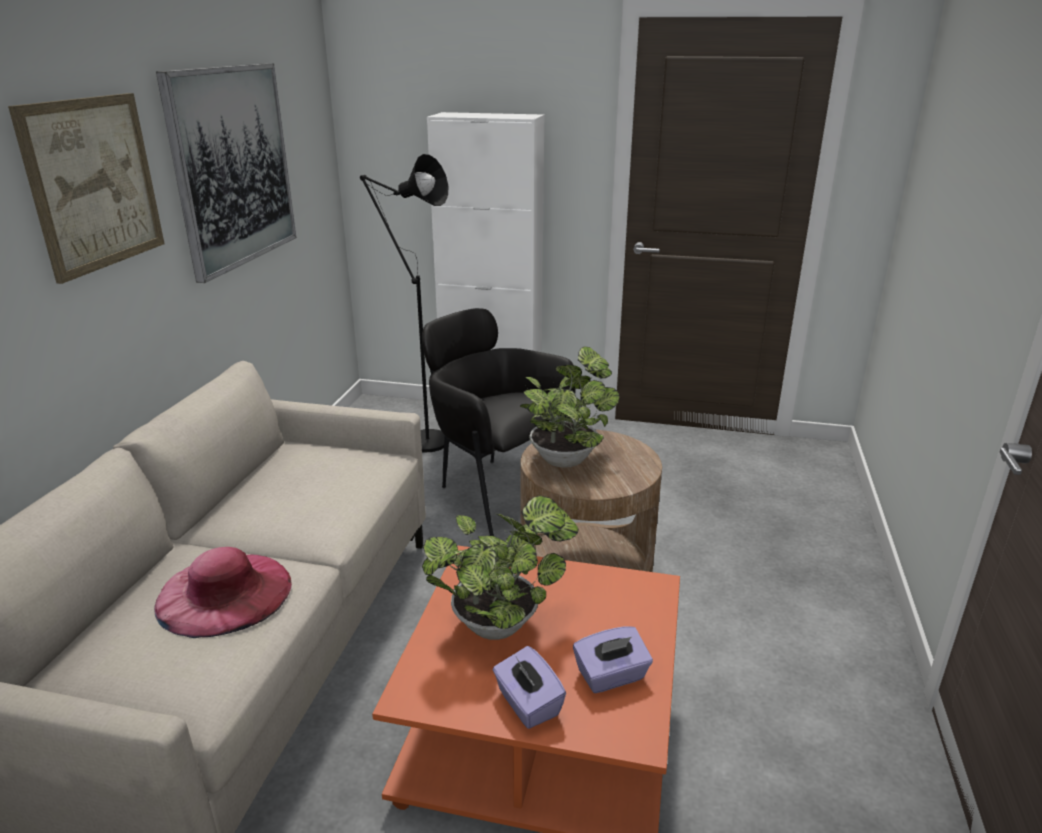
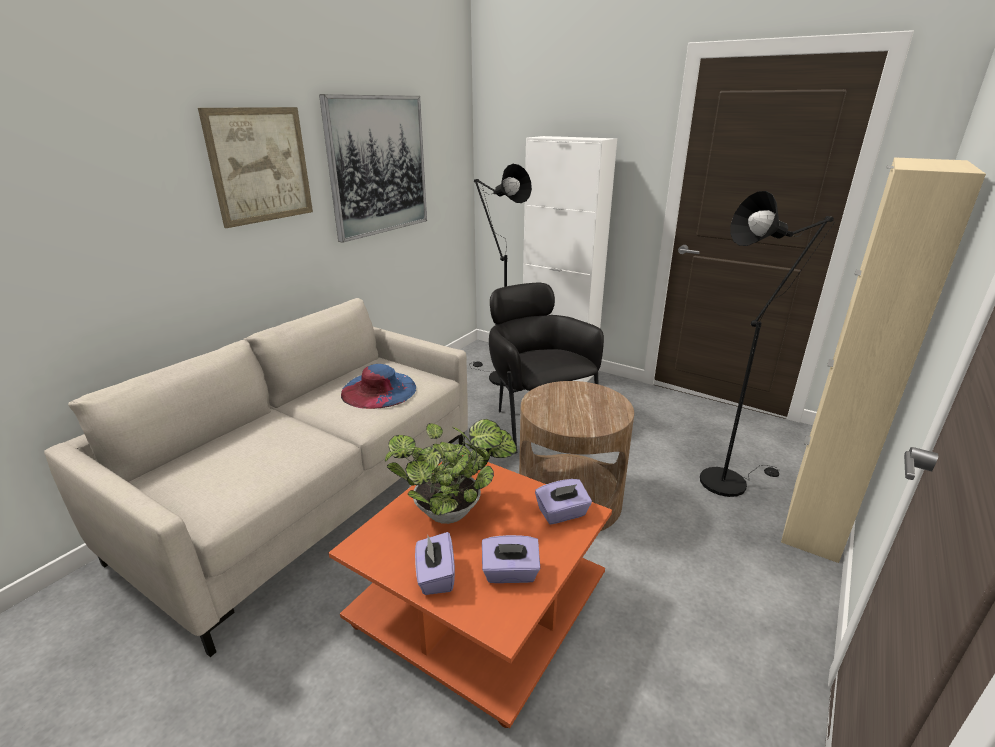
camera: 20 degrees right, 0 degrees up
pink hat [154,547,292,638] -> none
potted plant [520,346,619,468] -> none
none -> blue hat [341,364,416,409]
none -> purple tissue box [535,479,592,525]
none -> black floor lamp [700,191,835,497]
none -> beige cabinet [781,157,986,563]

